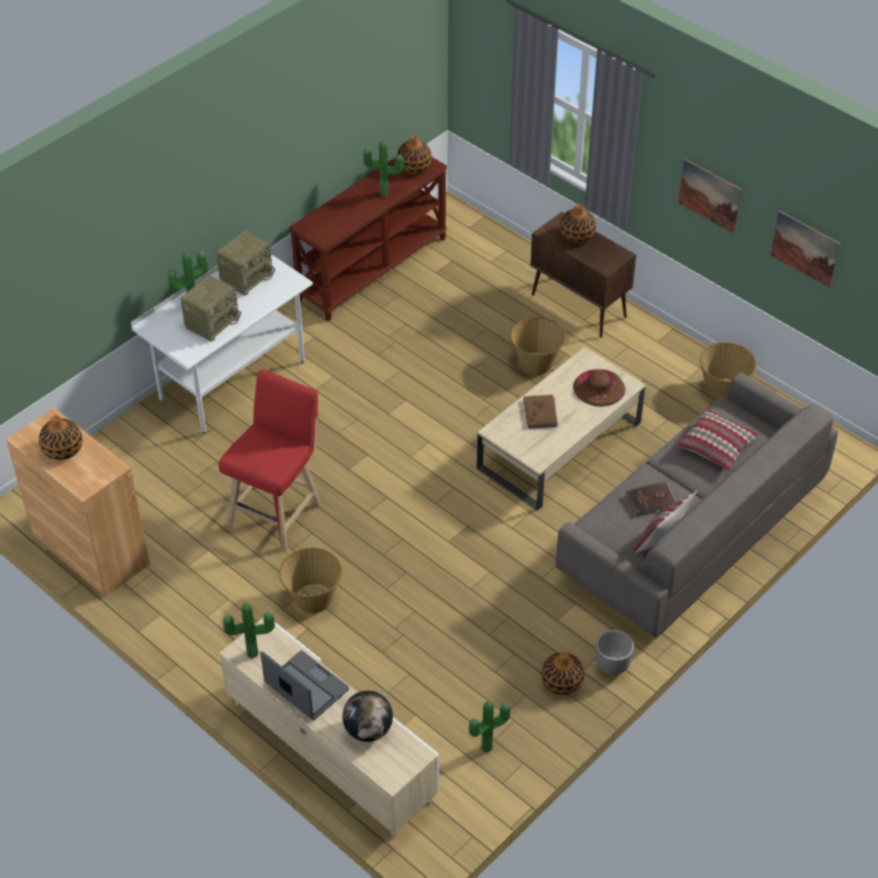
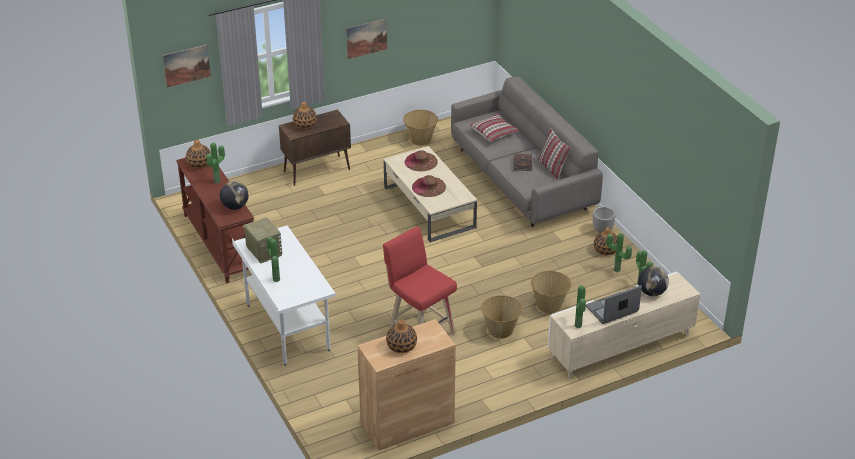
camera: 70 degrees left, 10 degrees down
radio [180,275,241,342] -> none
basket [510,317,566,375] -> basket moved to [531,271,572,313]
brown book [524,394,558,429] -> brown hat [412,175,446,197]
picture [771,211,841,288] -> picture moved to [163,44,211,88]
none -> globe [220,181,248,210]
none -> potted plant [606,233,632,272]

